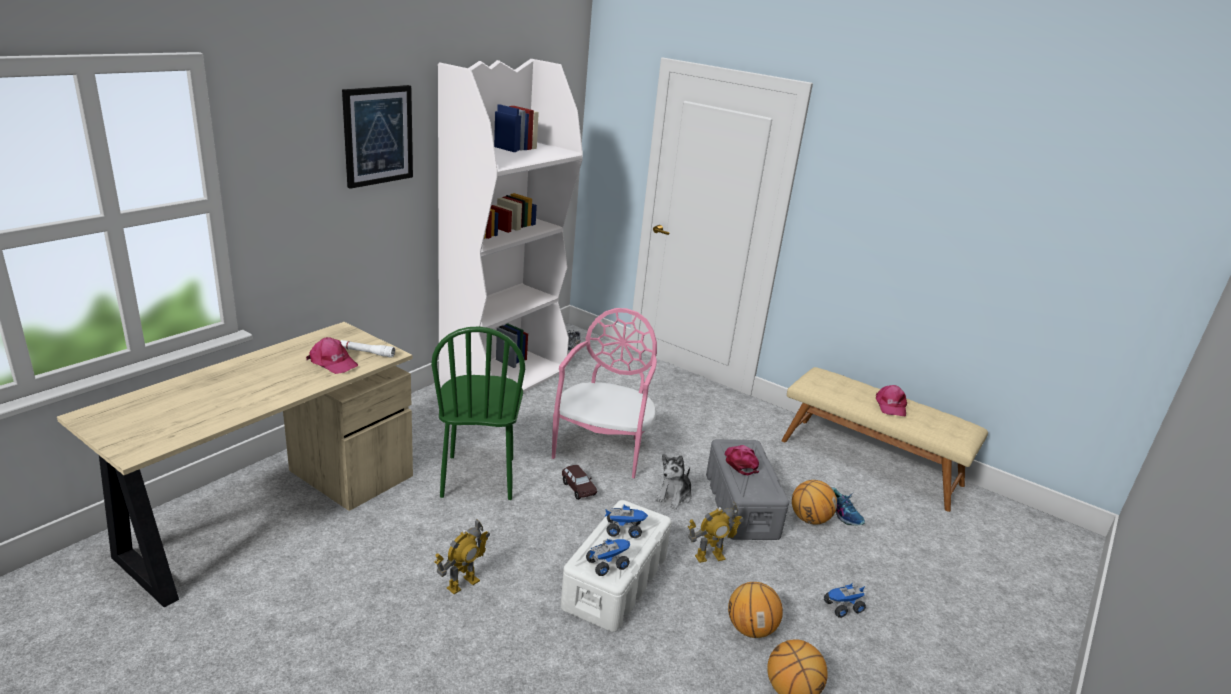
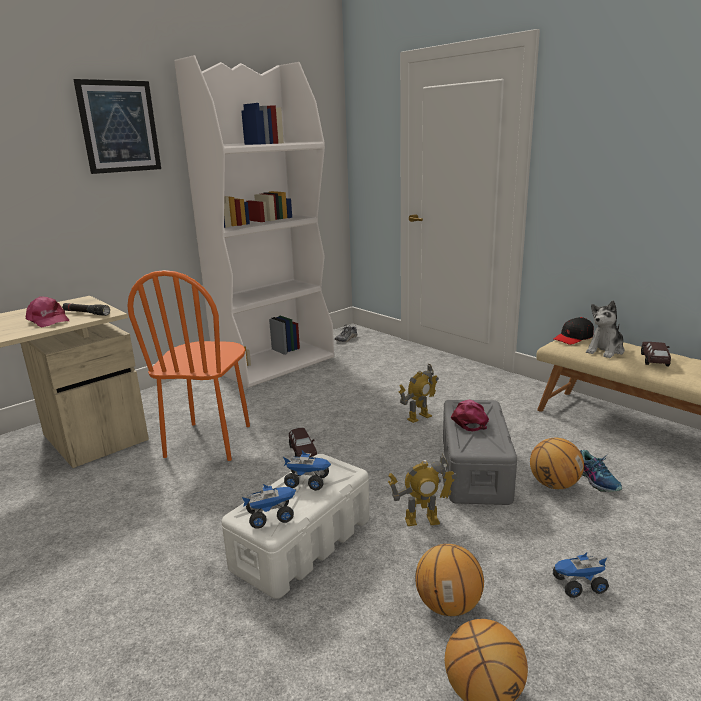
camera: 15 degrees right, 5 degrees down
white flashlight [341,340,395,357] -> black flashlight [62,303,110,316]
green chair [431,327,525,500] -> orange chair [127,270,250,461]
toy robot [434,519,490,594] -> toy robot moved to [399,364,439,423]
pink chair [552,308,657,478] -> none
plush toy [655,454,692,509] -> plush toy moved to [586,300,625,358]
pink cap [875,385,907,417] -> brown toy car [641,342,671,366]
none -> black cap [554,317,594,345]

